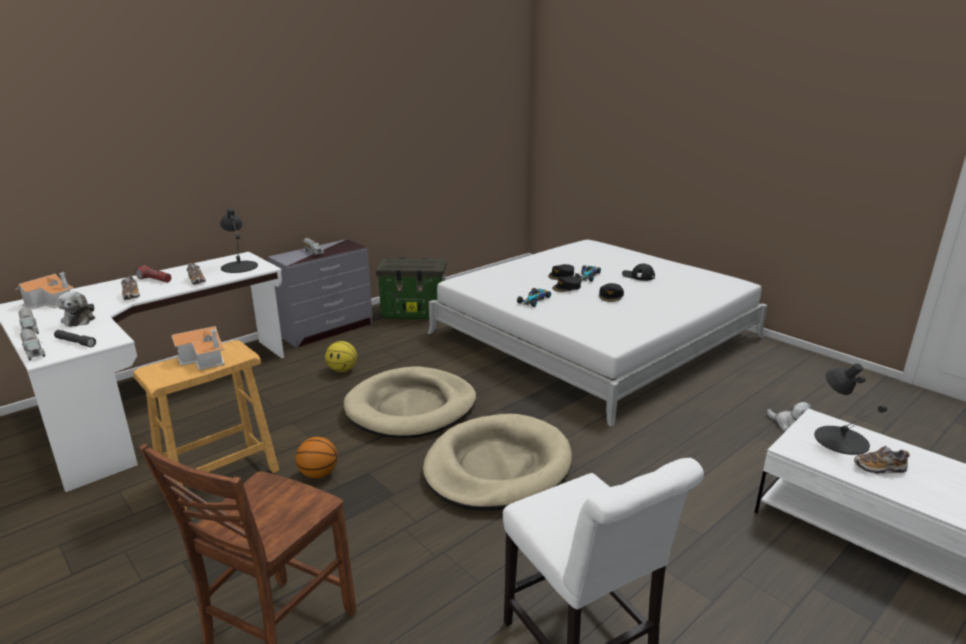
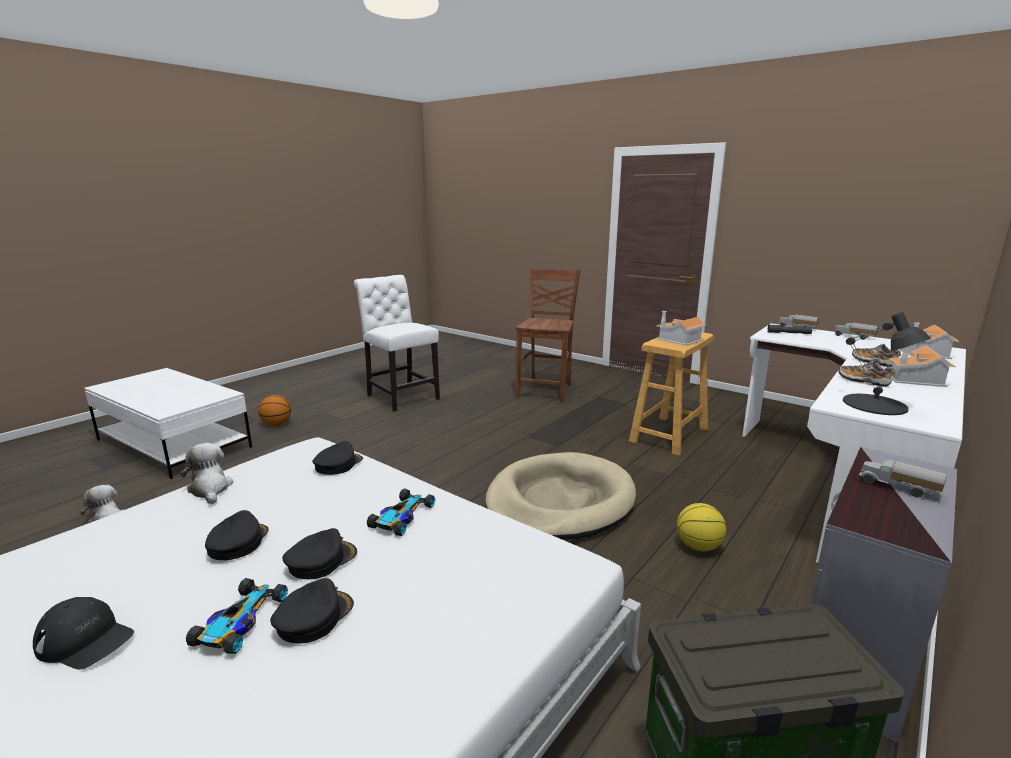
camera: 170 degrees right, 5 degrees down
plush toy [57,291,95,327] -> plush toy moved to [180,443,233,504]
flashlight [135,265,171,283] -> toy house [889,346,956,387]
basketball [296,437,338,478] -> basketball moved to [258,395,291,426]
beige dog bed [423,414,572,510] -> none
black table lamp [814,363,887,455] -> none
shoe [854,446,910,475] -> none
none -> black cap [312,441,363,475]

